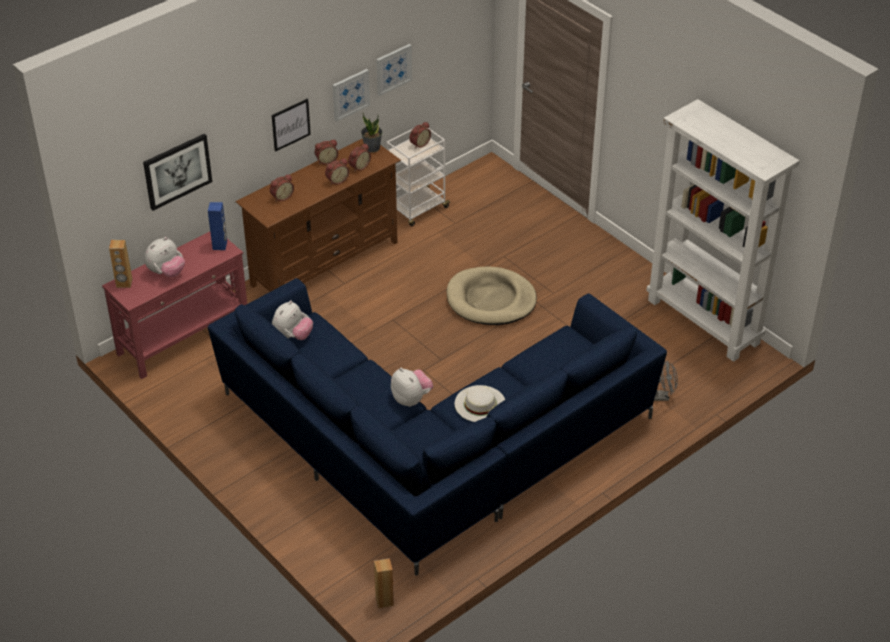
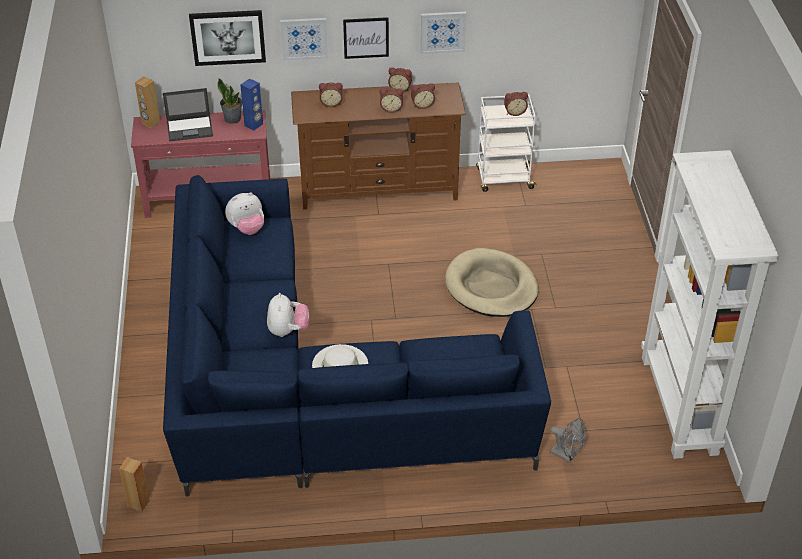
camera: 35 degrees right, 0 degrees up
plush toy [144,237,185,277] -> laptop [163,88,213,142]
potted plant [361,112,382,152] -> potted plant moved to [217,78,242,124]
picture [376,44,412,96] -> picture moved to [280,18,328,61]

